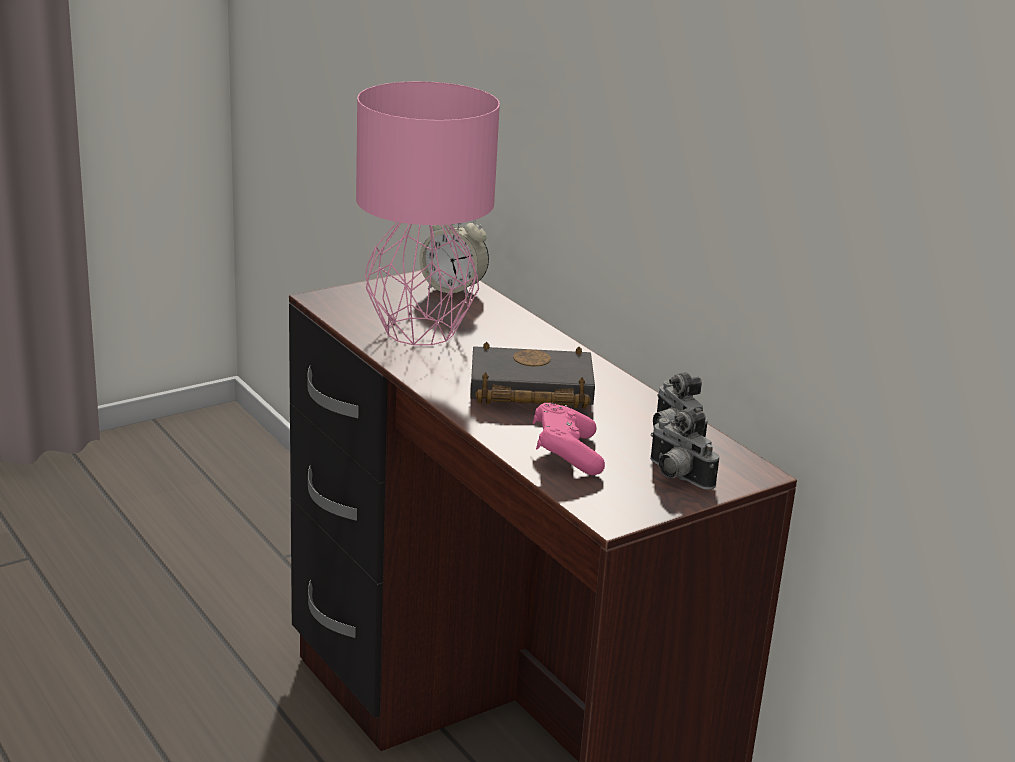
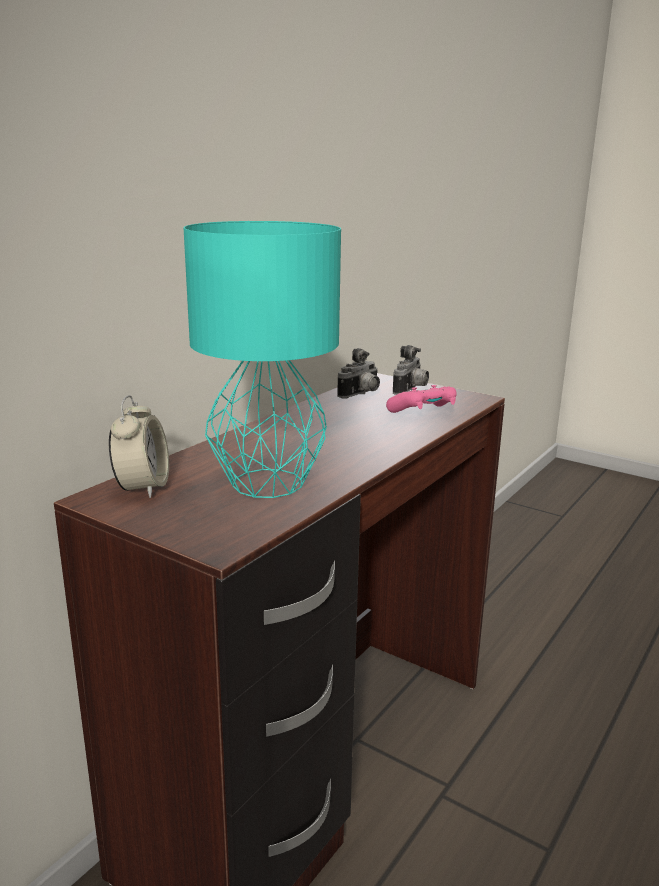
camera: 110 degrees left, 5 degrees down
pink table lamp [356,81,500,345] -> turquoise table lamp [184,221,341,498]
black book [470,342,595,409] -> none

